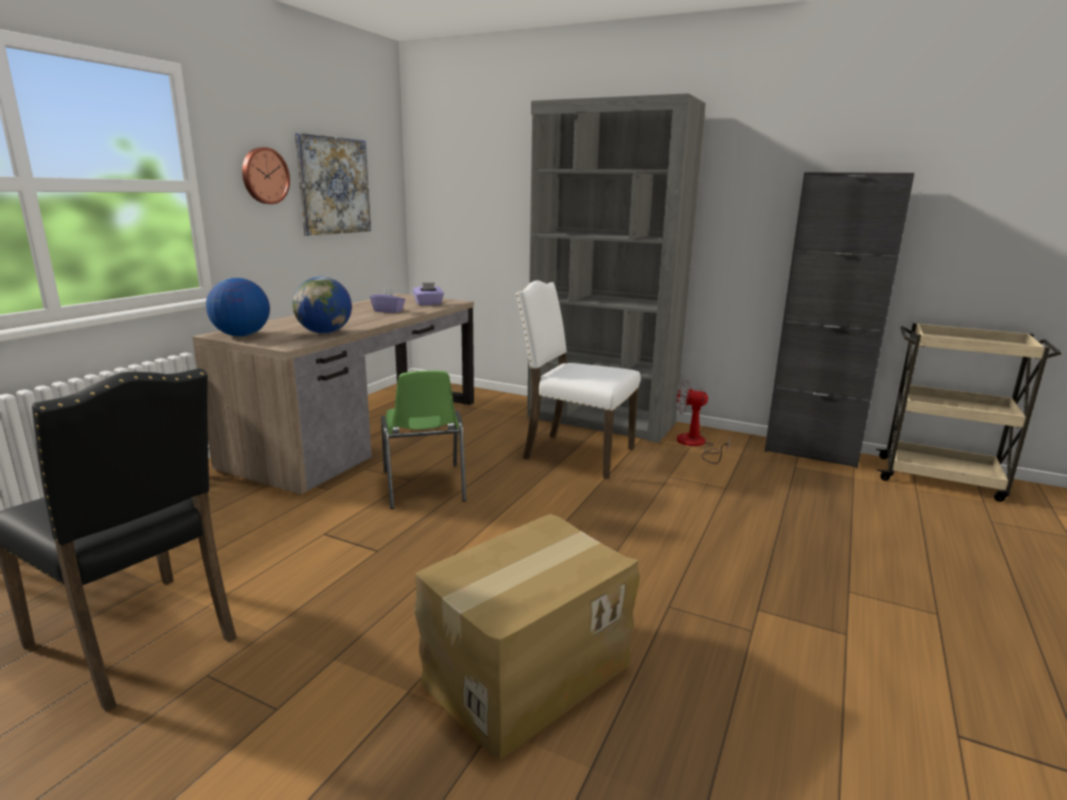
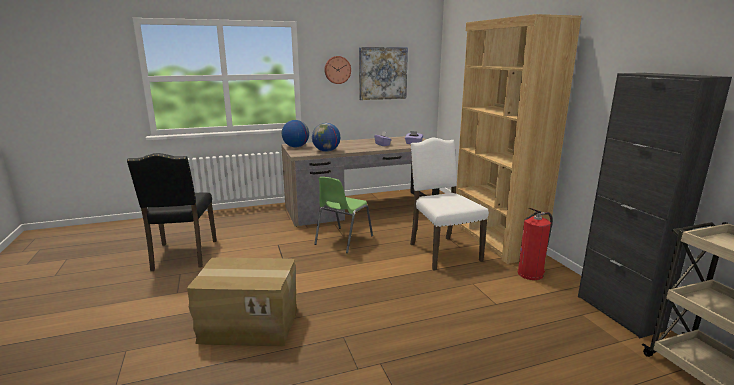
camera: 45 degrees right, 0 degrees up
grey bookcase [527,93,706,443] -> brown bookcase [456,14,582,264]
fan [675,379,730,464] -> fire extinguisher [518,208,553,280]

